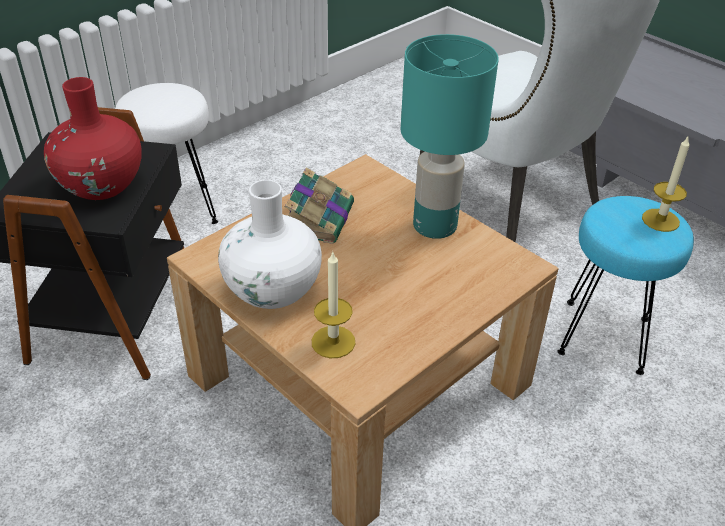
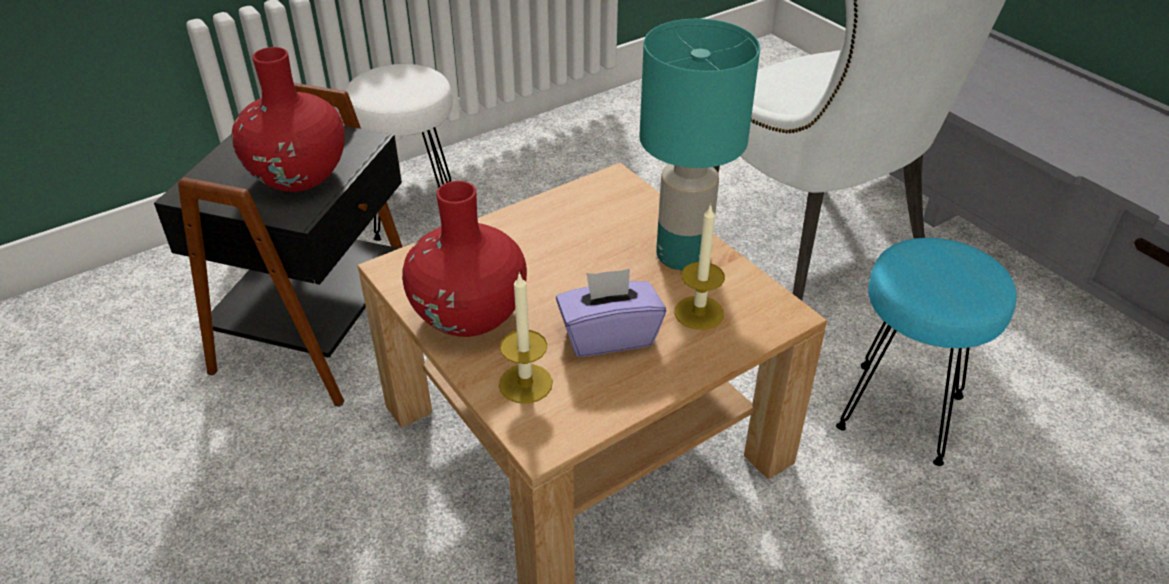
camera: 10 degrees right, 0 degrees up
white vase [218,180,322,309] -> red vase [402,181,527,337]
book [285,167,354,244] -> none
candle [642,135,690,232] -> candle moved to [675,204,725,330]
none -> purple tissue box [556,269,666,357]

